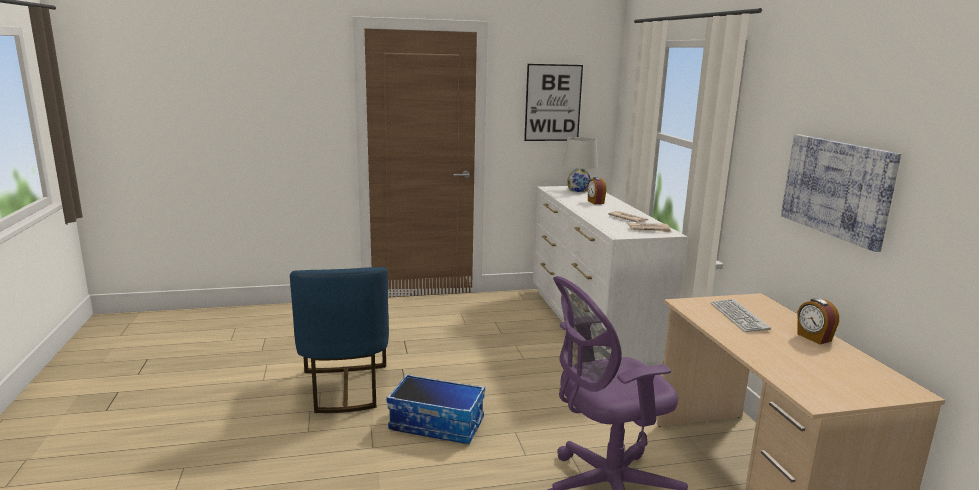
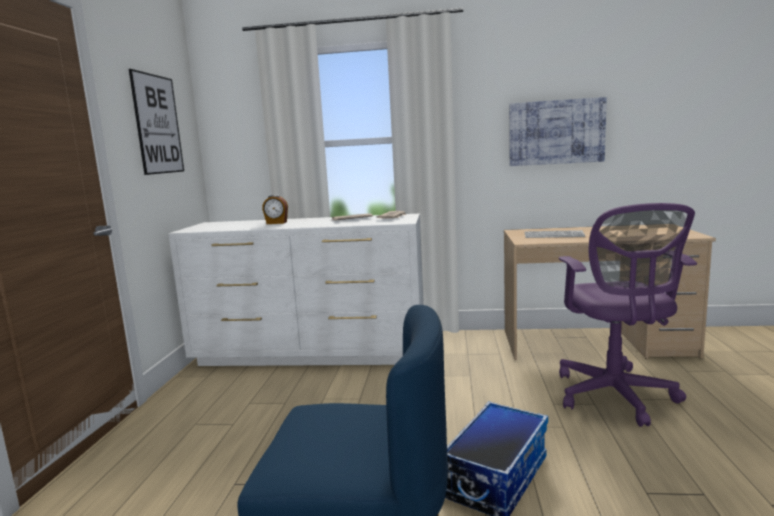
camera: 70 degrees left, 5 degrees down
white table lamp [563,137,598,192] -> none
alarm clock [797,298,839,344] -> none

